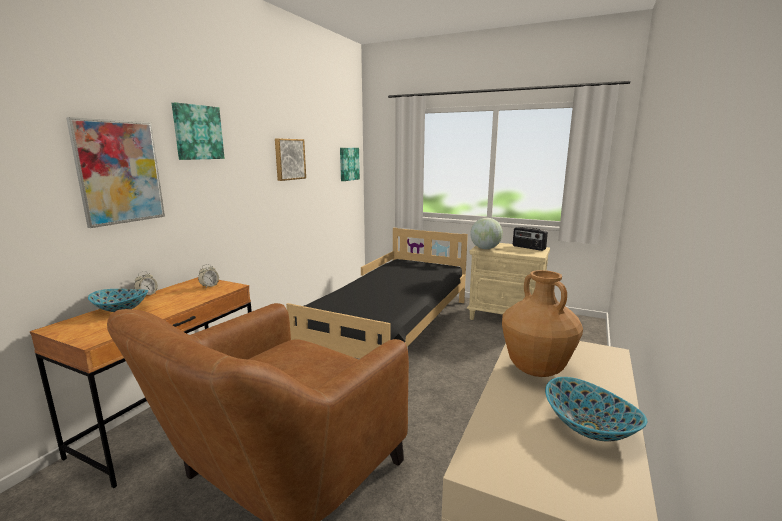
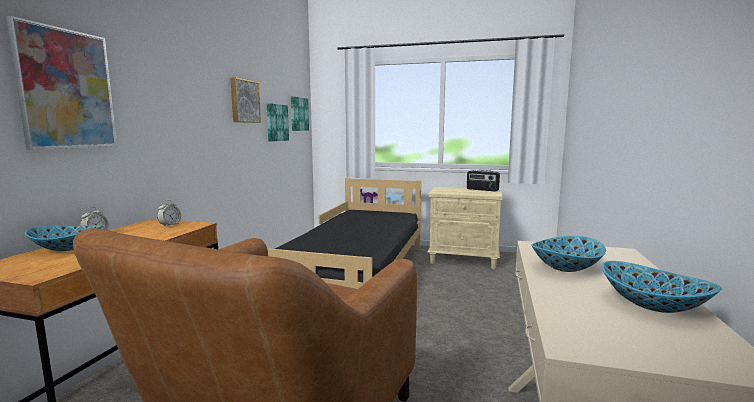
camera: 10 degrees left, 5 degrees down
picture [172,102,224,160] -> picture moved to [267,103,289,141]
globe [471,218,503,249] -> none
brown vase [502,270,583,377] -> bowl [531,236,606,272]

